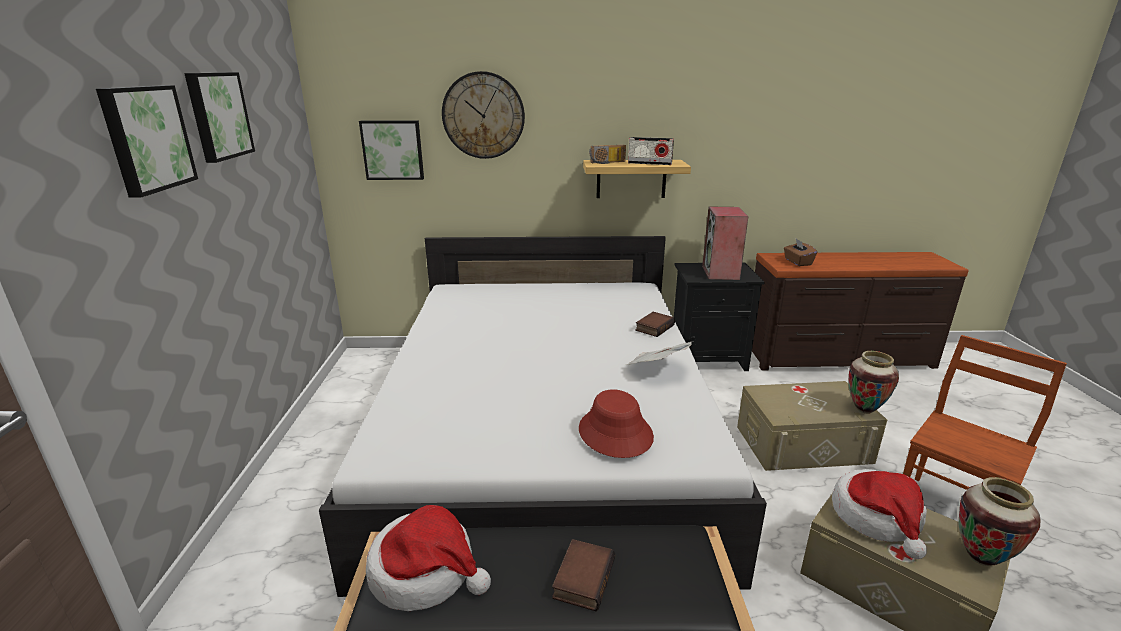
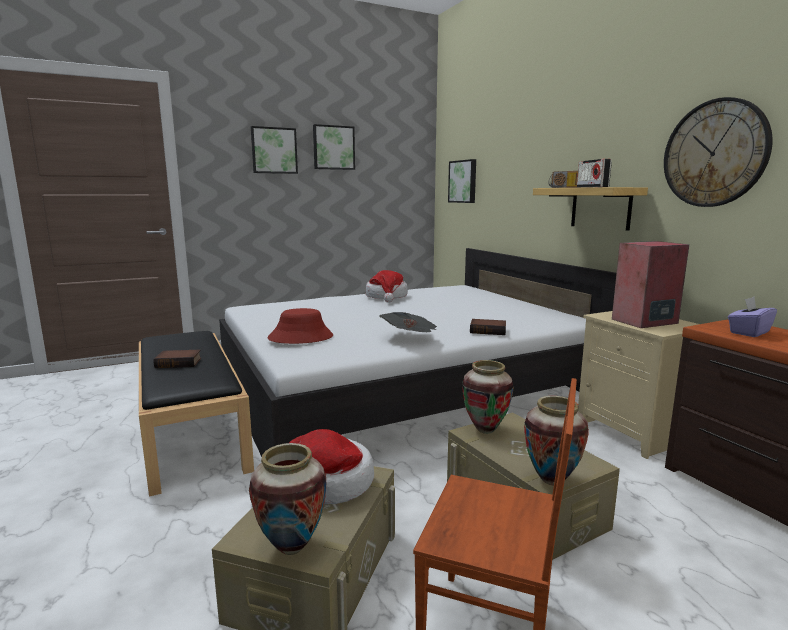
camera: 65 degrees right, 10 degrees down
hat [366,505,491,611] -> hat moved to [366,270,408,303]
wall clock [442,71,525,159] -> wall clock moved to [664,97,773,207]
black nightstand [674,263,765,371] -> beige nightstand [578,311,699,459]
brown tissue box [784,239,817,266] -> purple tissue box [728,297,777,337]
none -> vase [462,360,513,434]

